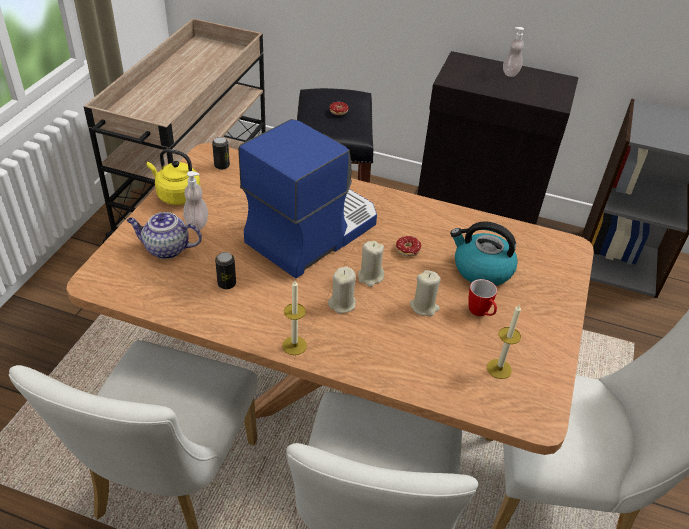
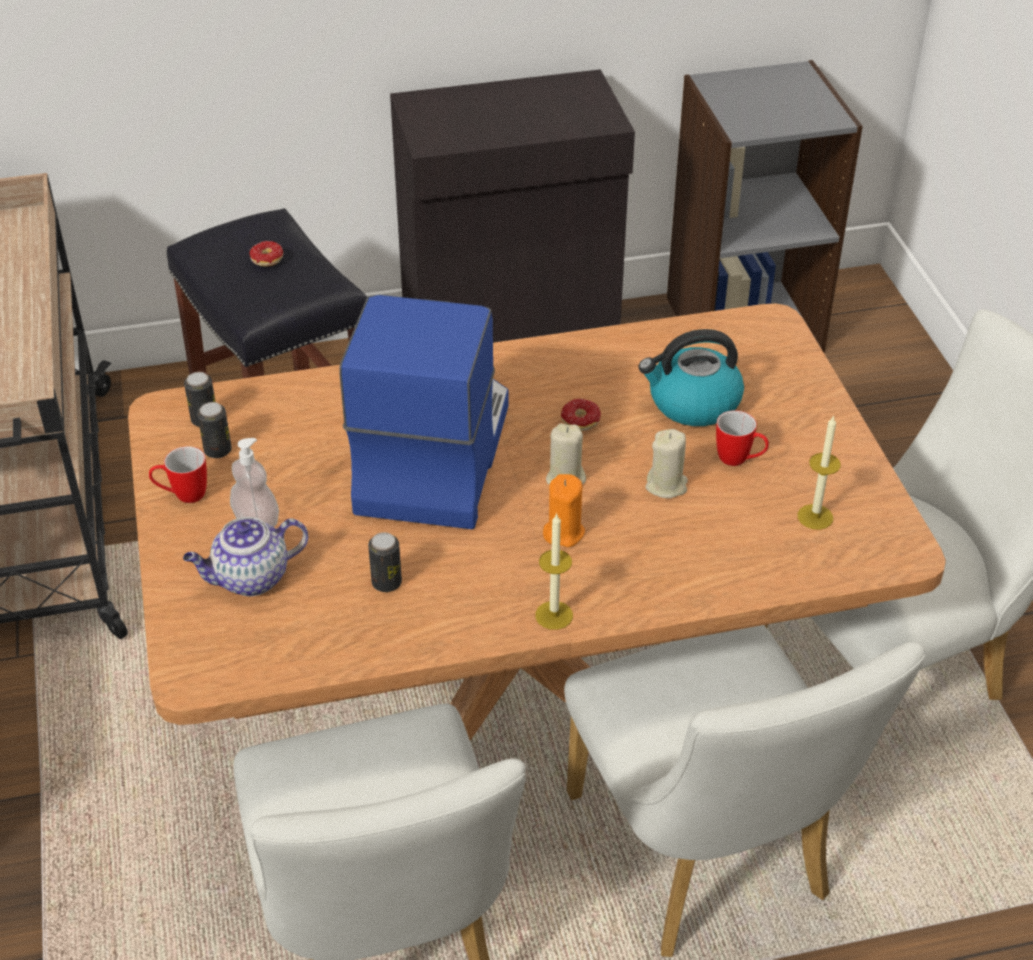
camera: 30 degrees left, 0 degrees up
yellow kettle [147,149,200,205] -> mug [149,446,207,503]
beige candle [328,267,356,314] -> orange candle [543,474,585,547]
soap dispenser [503,27,524,77] -> none
none -> can [197,402,232,458]

